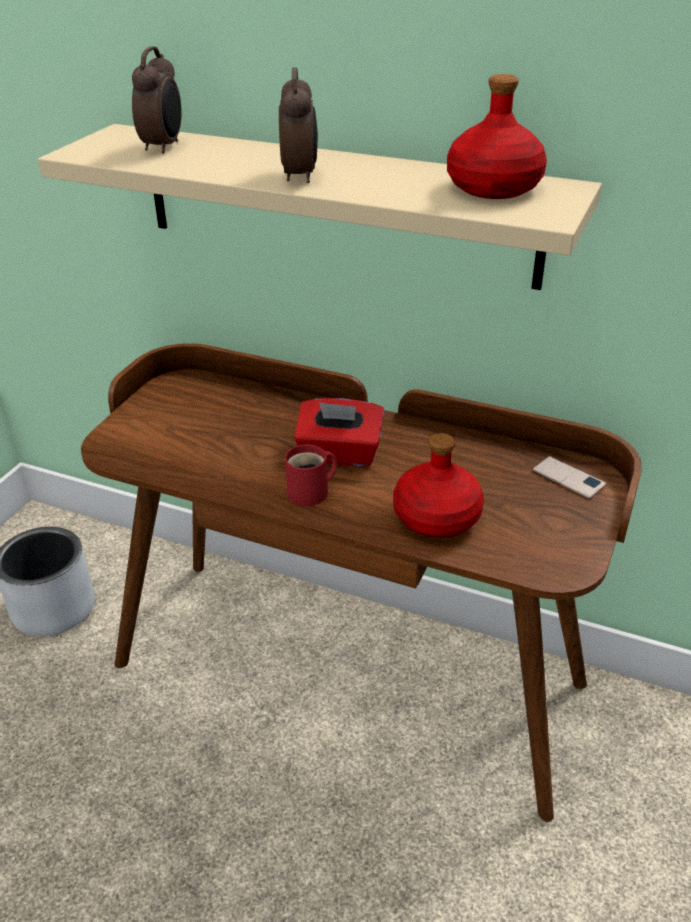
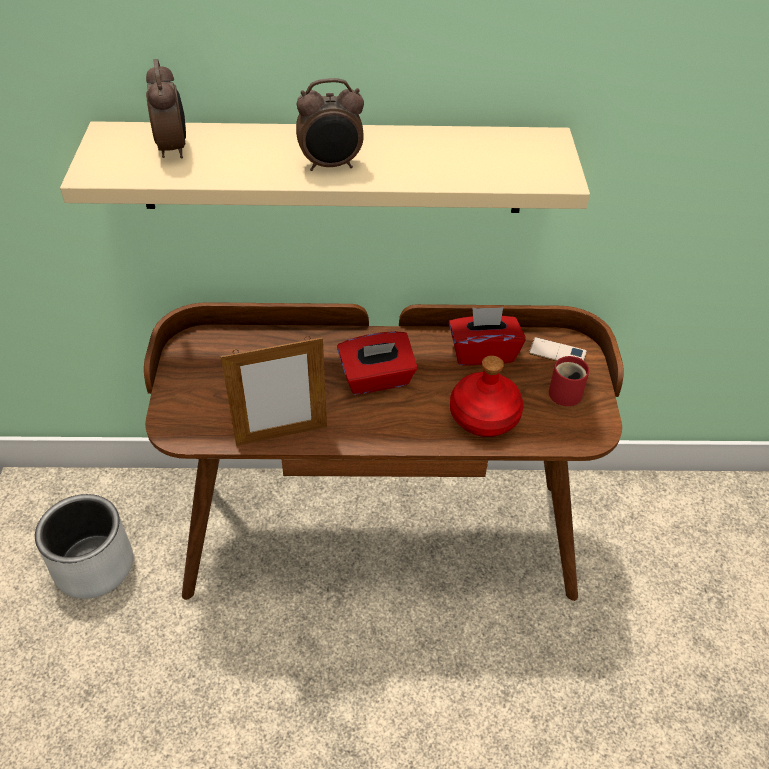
camera: 25 degrees left, 10 degrees up
alarm clock [279,67,318,183] -> alarm clock turned 105 degrees clockwise [296,78,364,171]
red mug [285,444,337,506] -> red mug moved to [549,356,589,406]
red bottle [447,74,547,199] -> none
none -> picture frame [221,336,327,446]
none -> red tissue box [449,307,526,366]

